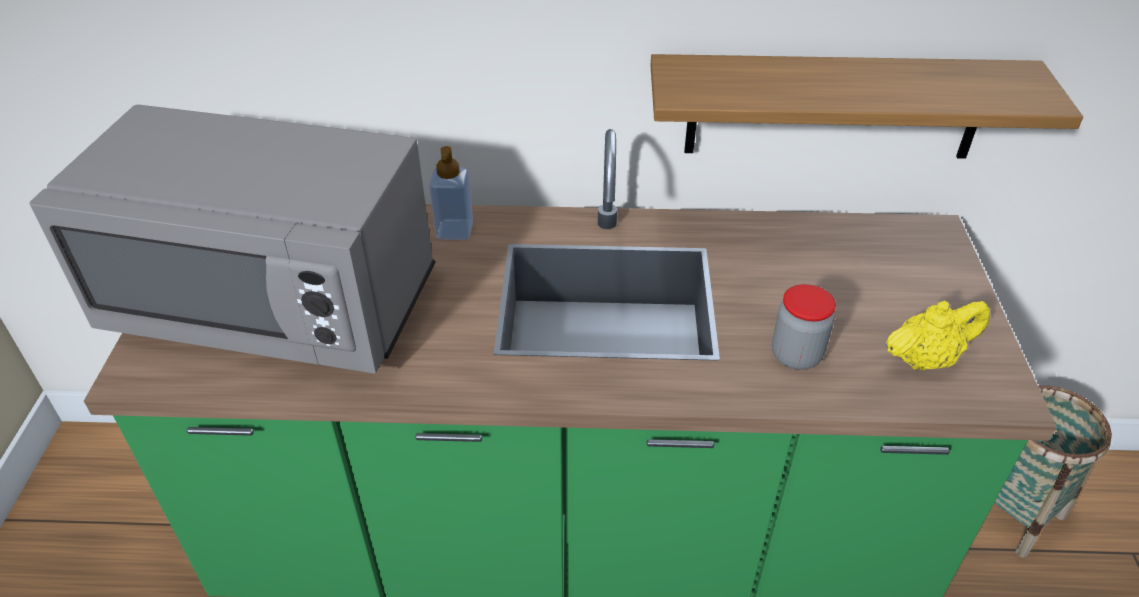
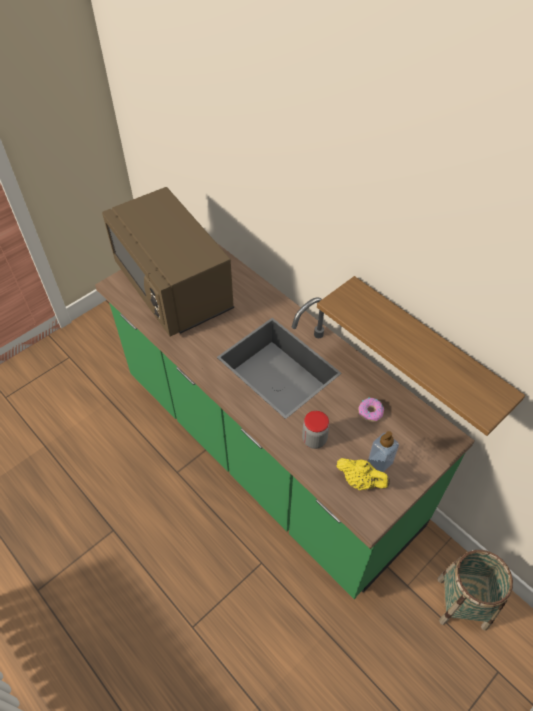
camera: 45 degrees right, 10 degrees up
grey microwave [29,105,435,374] -> brown microwave [102,187,234,336]
soap dispenser [429,146,473,240] -> soap dispenser moved to [368,431,399,472]
none -> donut [359,398,384,422]

